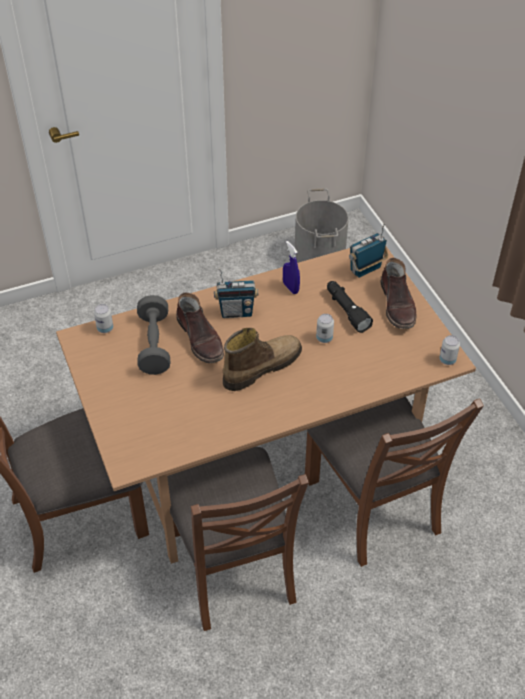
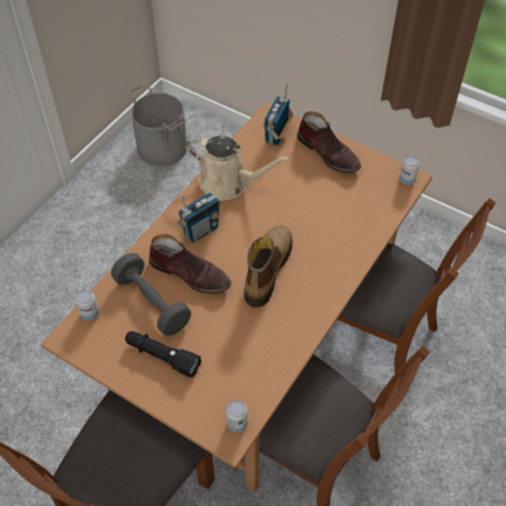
camera: 35 degrees left, 5 degrees up
blue spray bottle [283,241,300,294] -> beige watering can [185,135,291,201]
can [316,314,334,343] -> can moved to [226,400,247,432]
black flashlight [327,281,373,333] -> black flashlight moved to [125,331,201,378]

